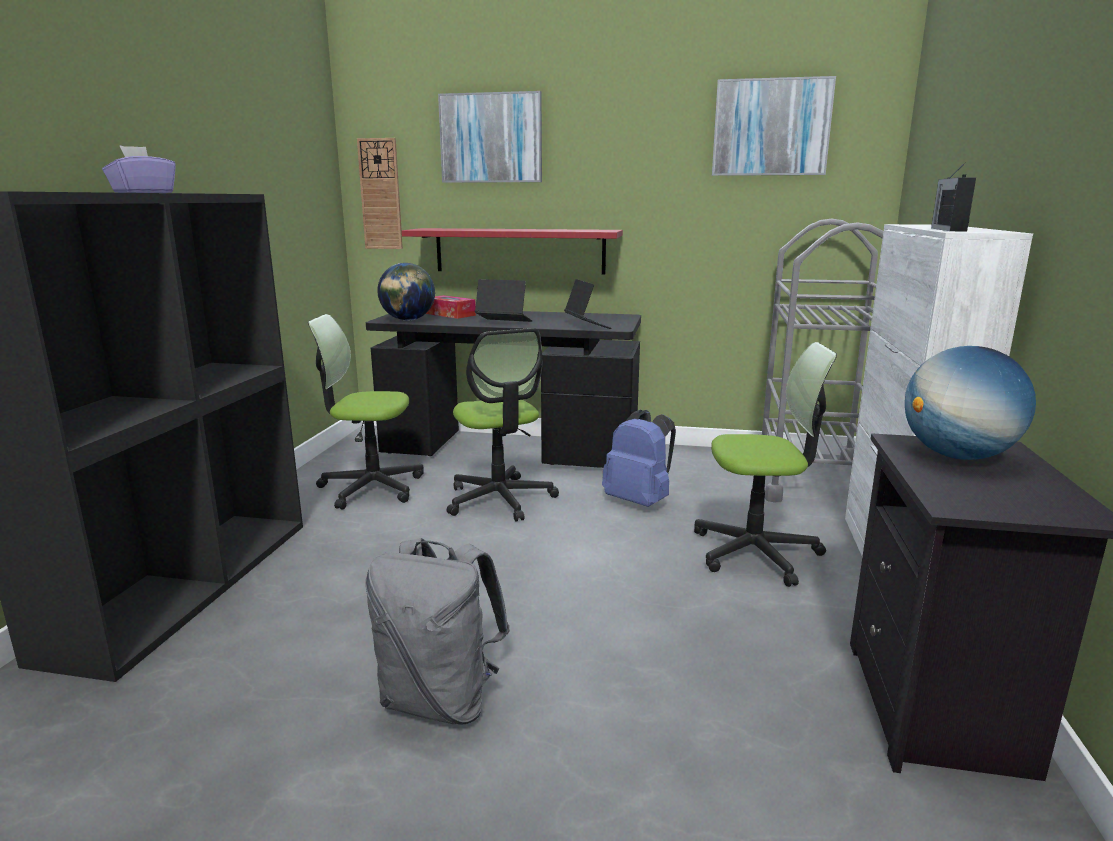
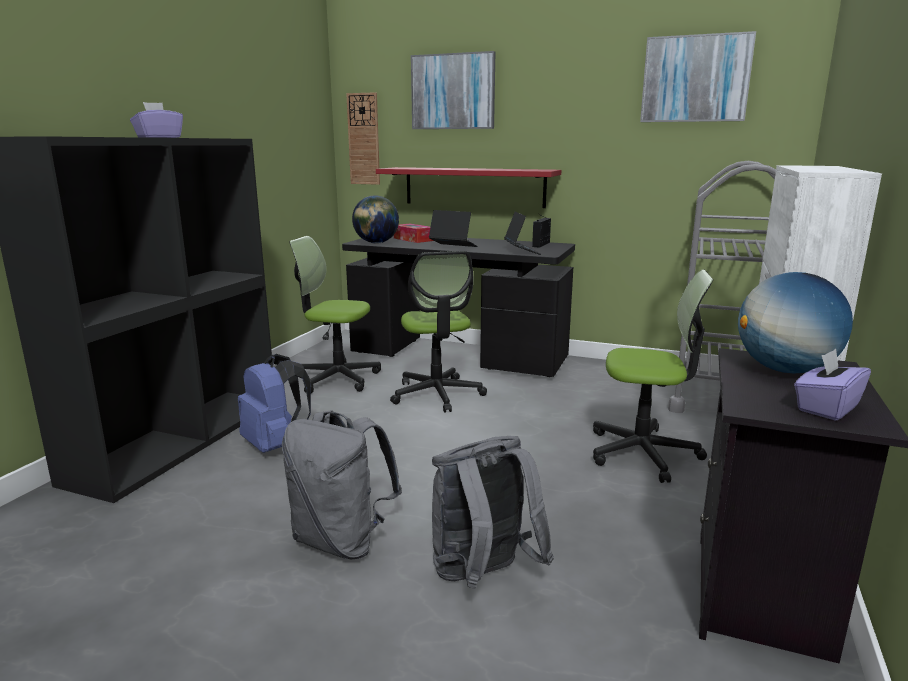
camera: 10 degrees right, 0 degrees up
blue backpack [602,410,676,507] -> blue backpack moved to [238,354,311,453]
radio [931,162,976,231] -> radio moved to [532,214,551,248]
none -> grey backpack [432,436,554,589]
none -> purple tissue box [794,349,871,421]

